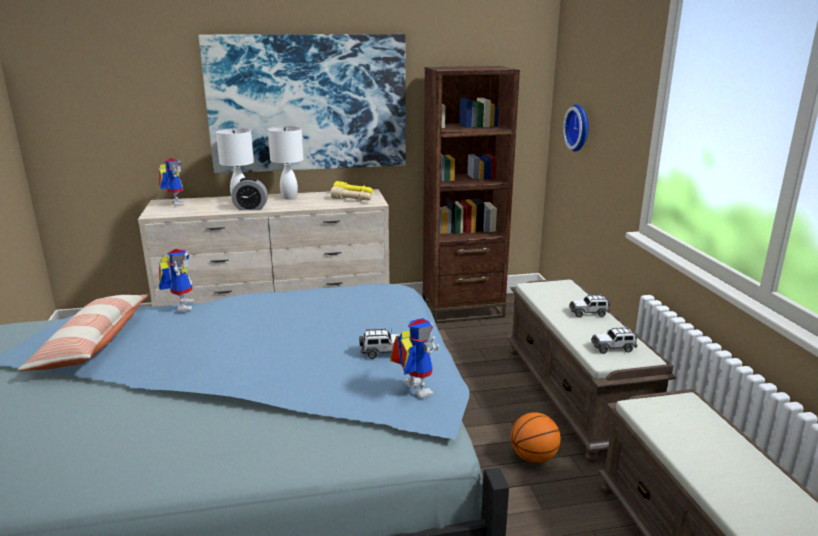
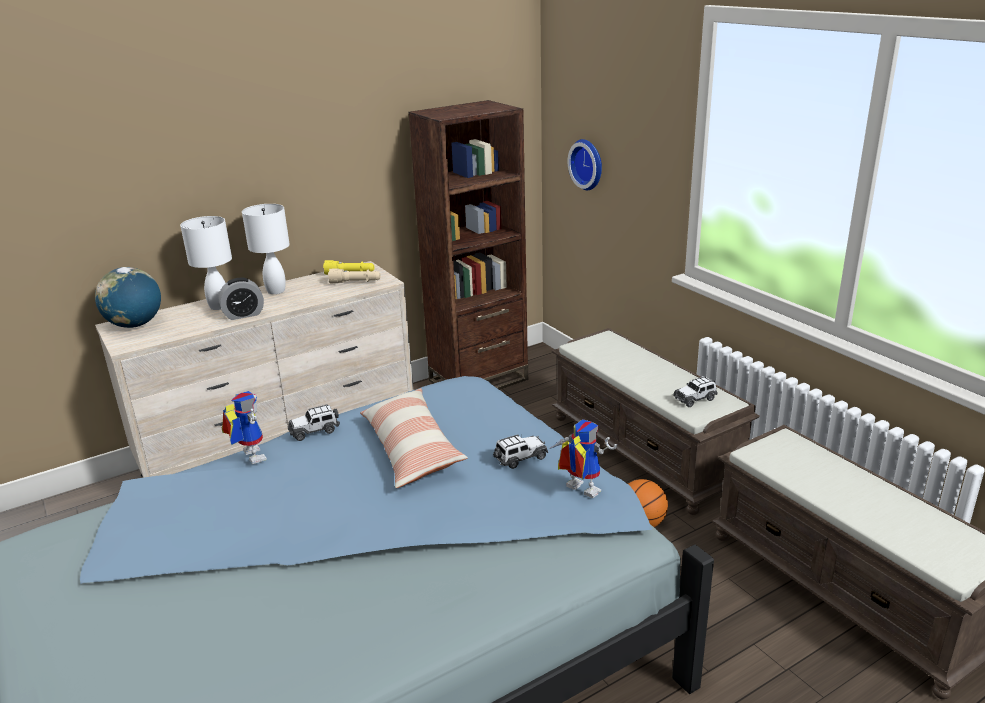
camera: 20 degrees left, 5 degrees up
pillow [17,295,148,371] -> pillow moved to [360,388,468,488]
toy robot [158,158,184,206] -> globe [95,267,161,328]
picture [199,34,406,173] -> none
toy car [569,295,610,317] -> toy car moved to [288,404,340,441]

